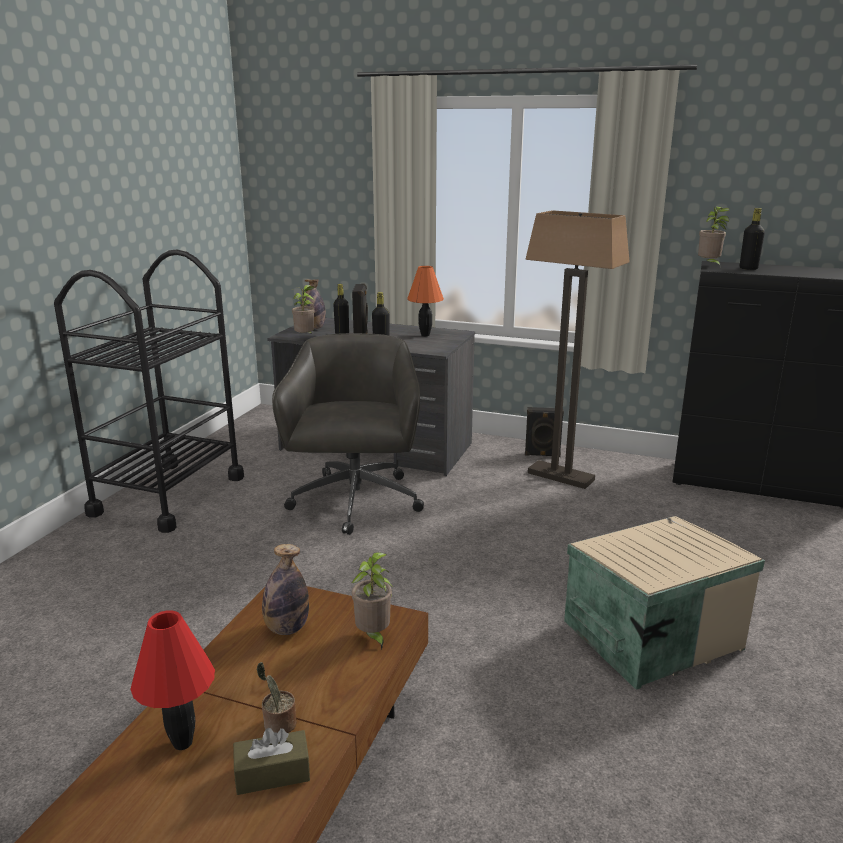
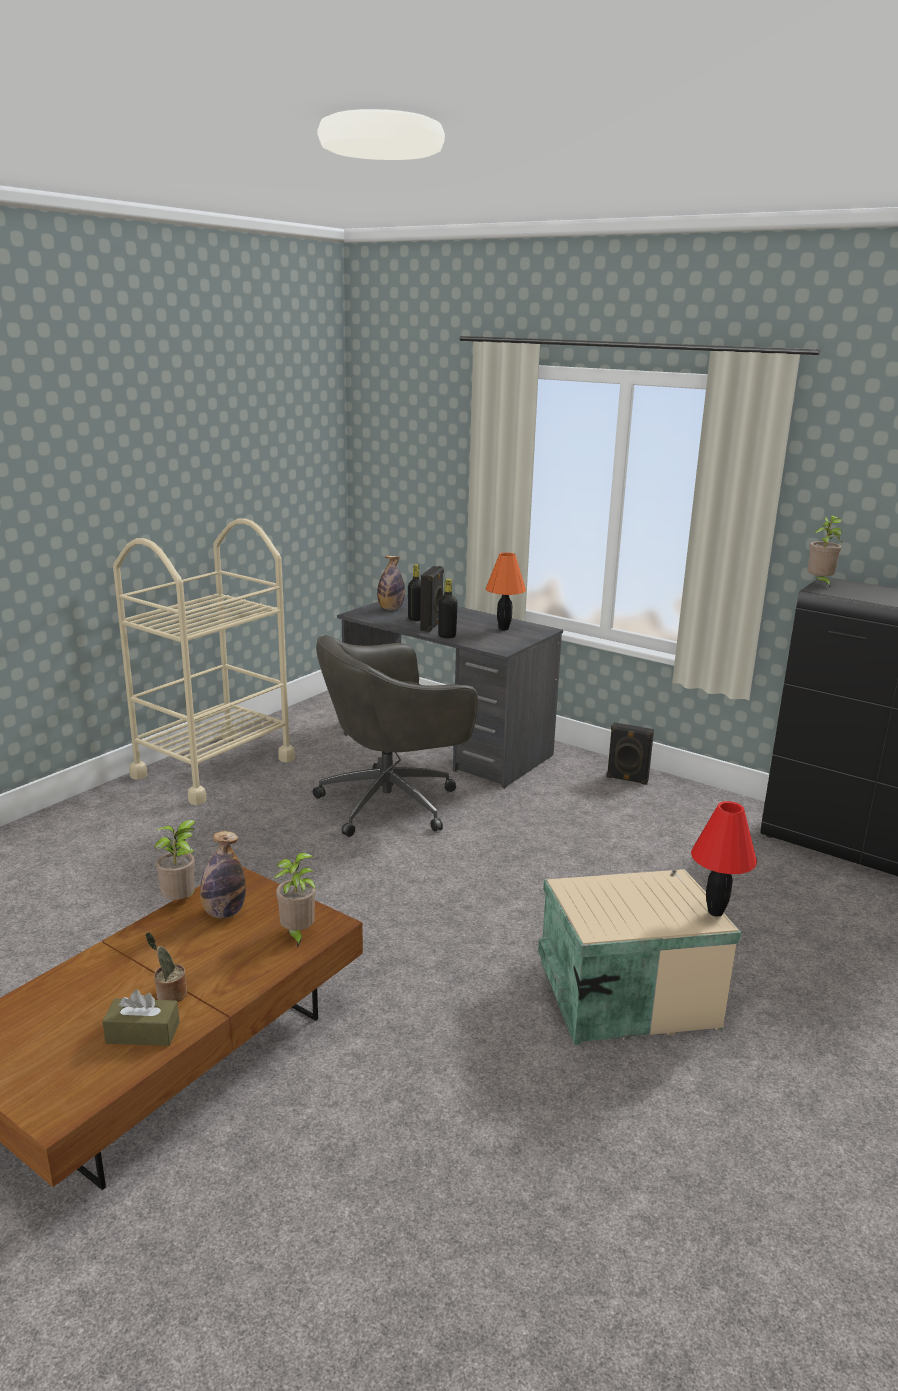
camera: 15 degrees right, 0 degrees up
black cart [54,250,244,533] -> beige cart [113,518,295,805]
red table lamp [130,610,215,750] -> red table lamp moved to [691,801,757,917]
grey office chair [272,333,424,535] -> grey office chair turned 135 degrees counterclockwise [313,635,478,837]
potted plant [292,285,315,334] -> potted plant moved to [155,820,196,900]
floor lamp [525,210,630,489] -> none
black bottle [740,208,765,270] -> none

